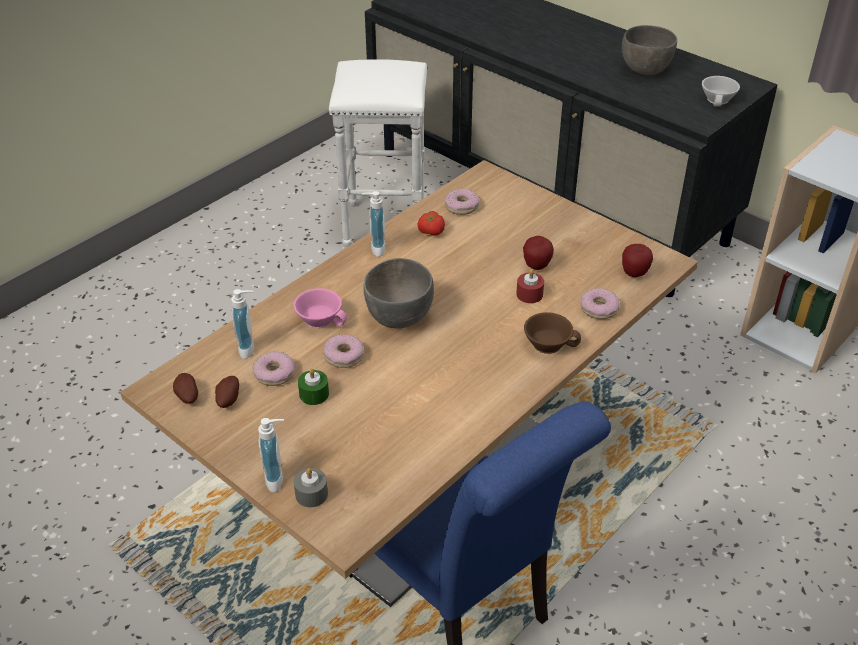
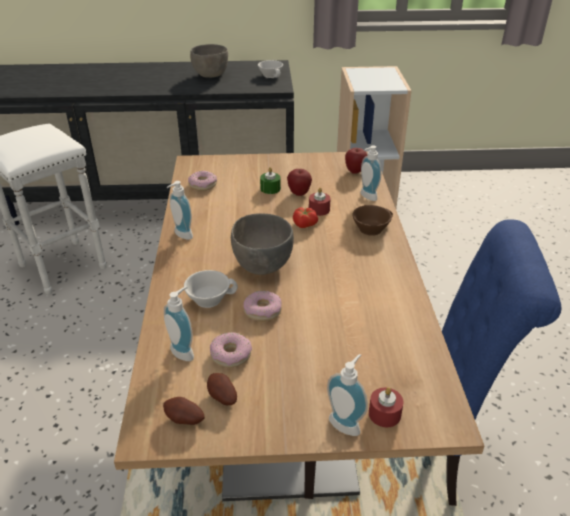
camera: 45 degrees left, 5 degrees down
pink cup [294,288,347,328] -> white cup [184,270,238,308]
grey candle [294,468,328,507] -> red candle [369,387,404,427]
green candle [298,368,329,405] -> green candle moved to [260,167,281,194]
tomato [418,211,445,235] -> tomato moved to [293,208,318,228]
donut [581,288,620,319] -> soap dispenser [360,145,381,201]

